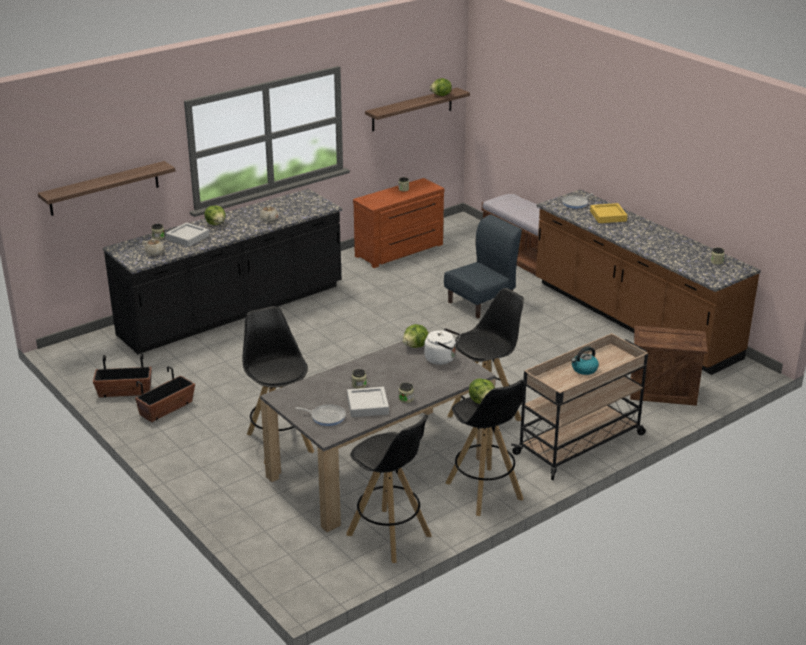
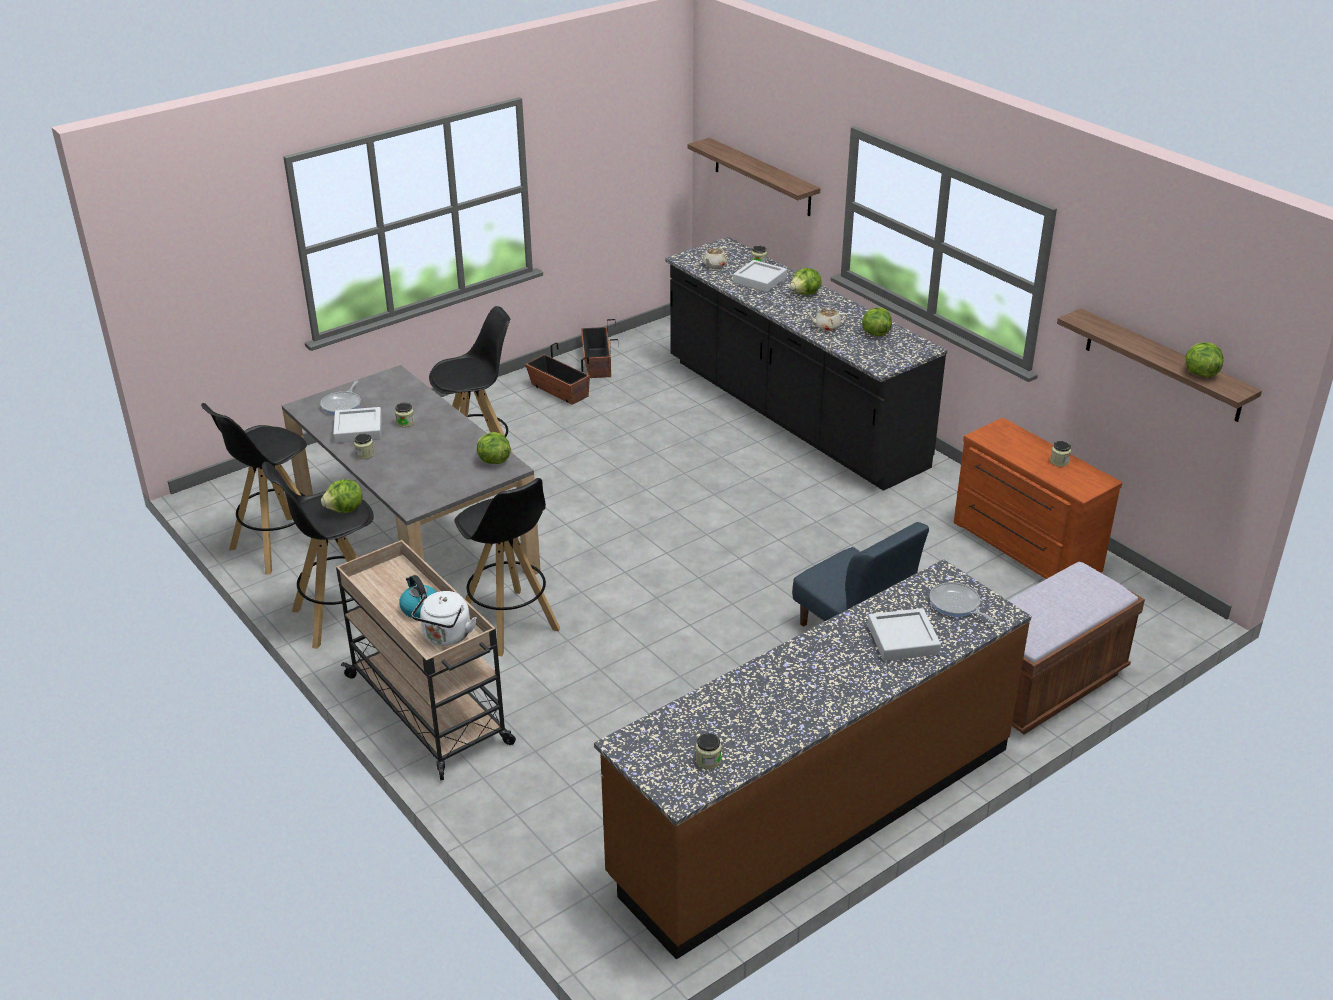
camera: 90 degrees right, 5 degrees up
white kettle [424,328,461,365] -> white kettle moved to [411,591,477,646]
yellow tray [590,203,628,223] -> grey tray [868,608,941,661]
crate [630,325,707,406] -> none
none -> lettuce [862,307,892,336]

